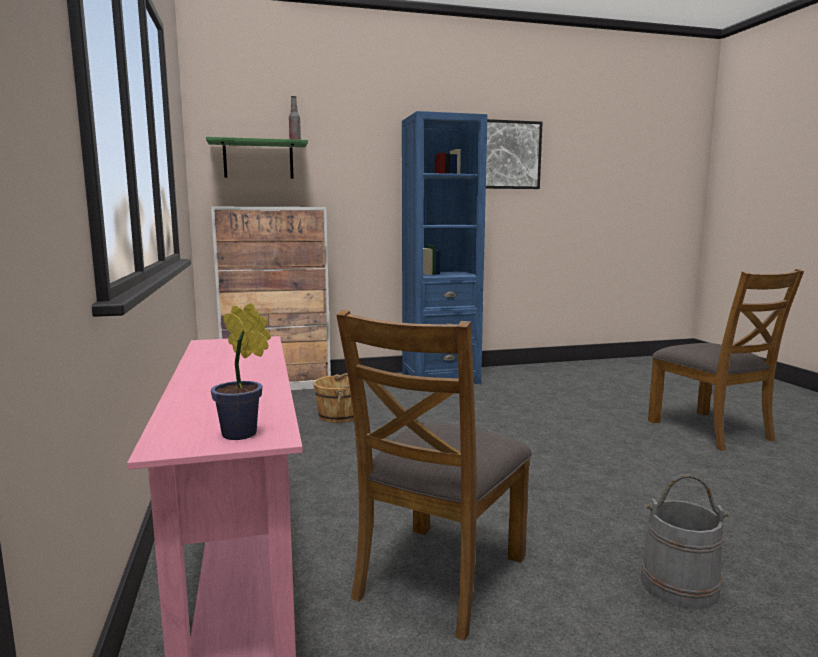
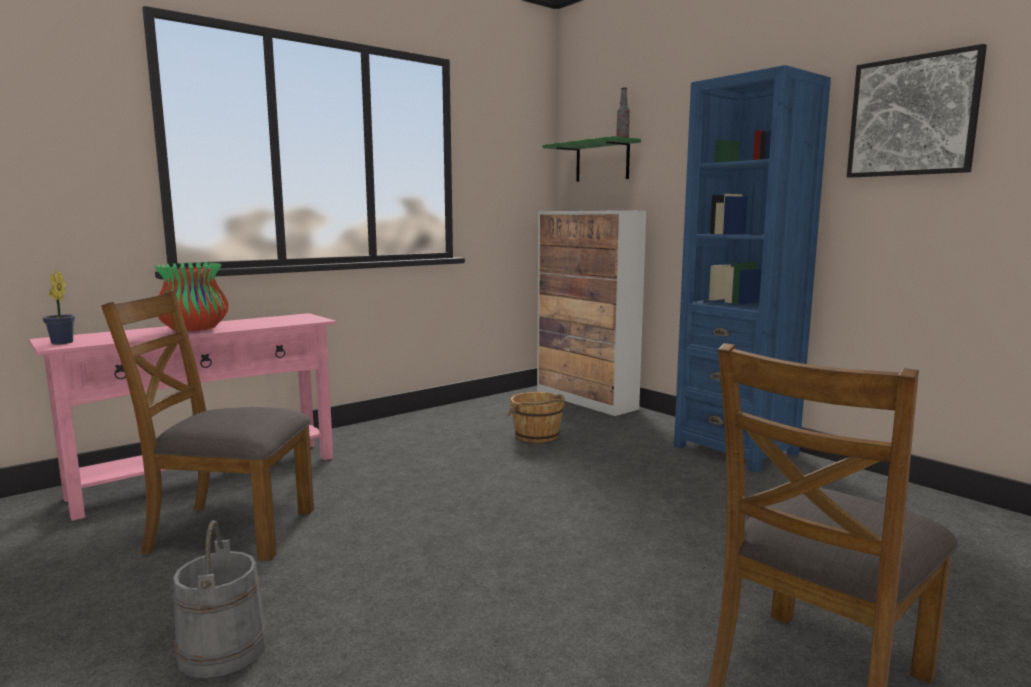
camera: 65 degrees right, 0 degrees up
none -> vase [155,263,229,332]

